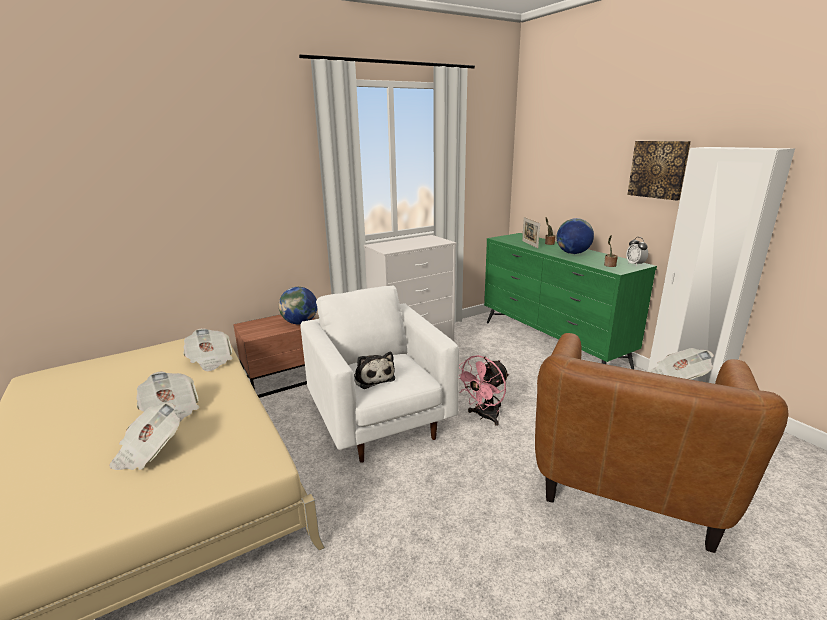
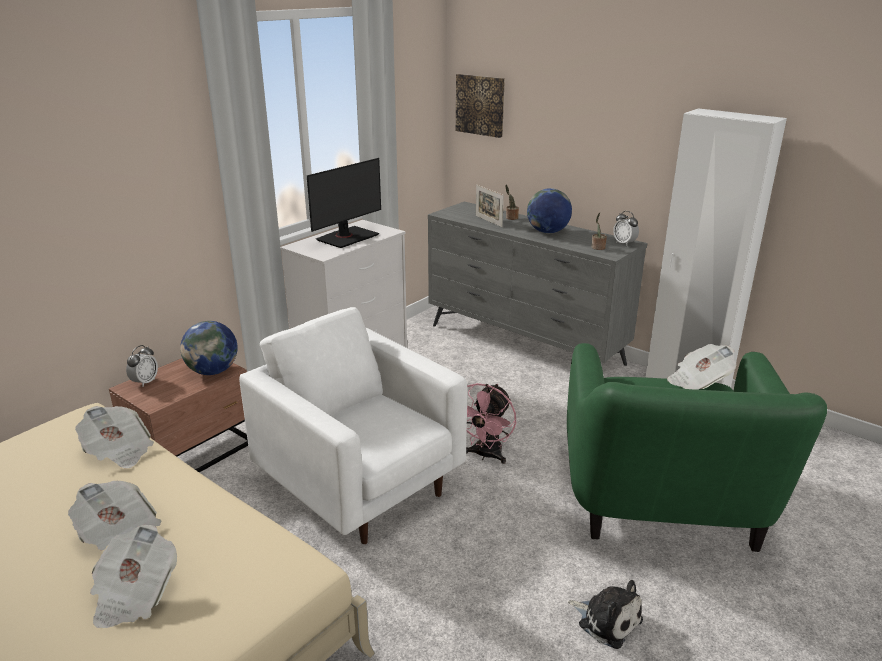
camera: 20 degrees left, 5 degrees up
plush toy [354,352,395,389] -> plush toy moved to [568,580,643,649]
green dresser [484,233,657,369] -> grey dresser [428,201,647,366]
brown armchair [535,333,789,553] -> green armchair [567,343,827,552]
picture [627,141,691,201] -> picture moved to [456,74,505,138]
none -> alarm clock [126,345,158,387]
none -> monitor [307,158,381,248]

